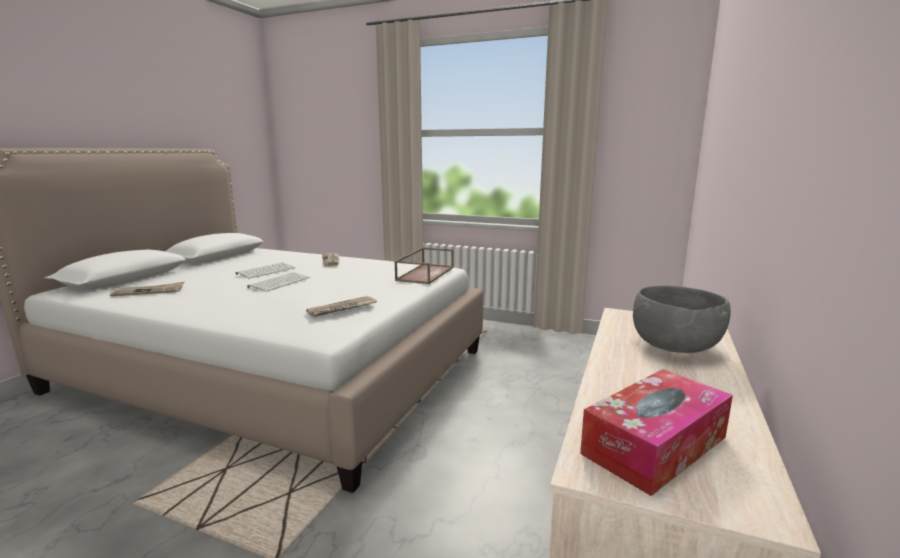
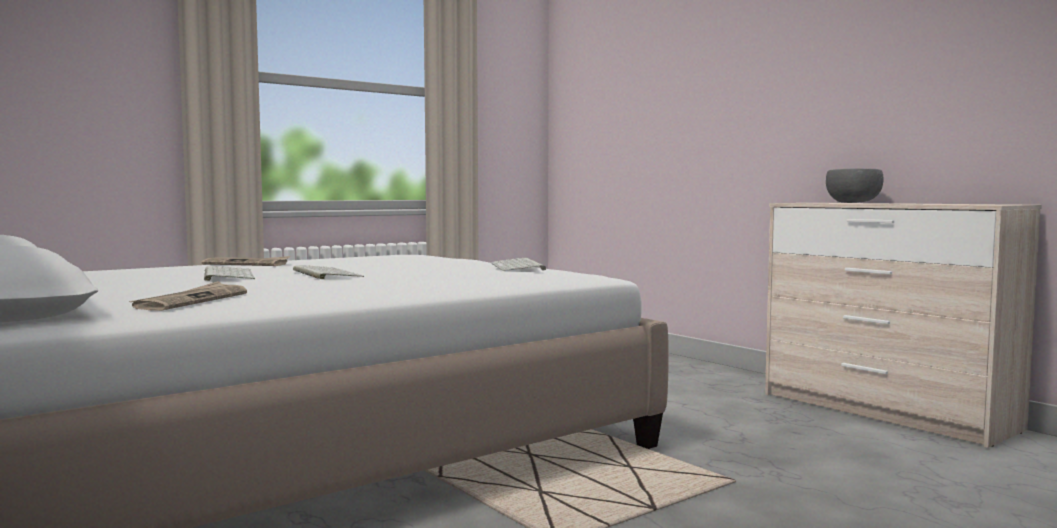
camera: 60 degrees left, 10 degrees down
newspaper [306,296,377,317] -> keyboard [491,258,546,271]
brown tray [394,247,454,284] -> none
tissue box [580,369,733,496] -> none

